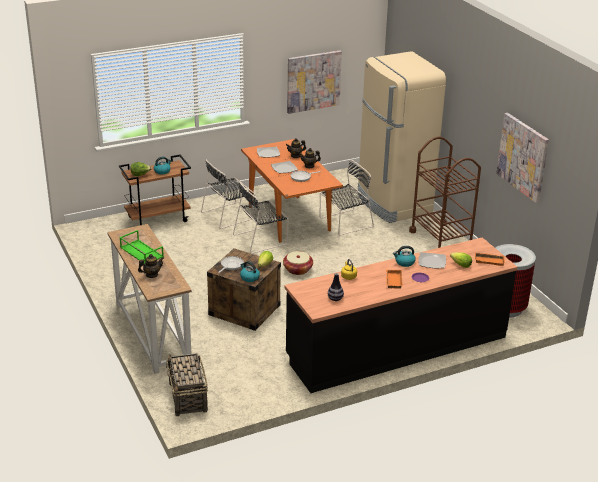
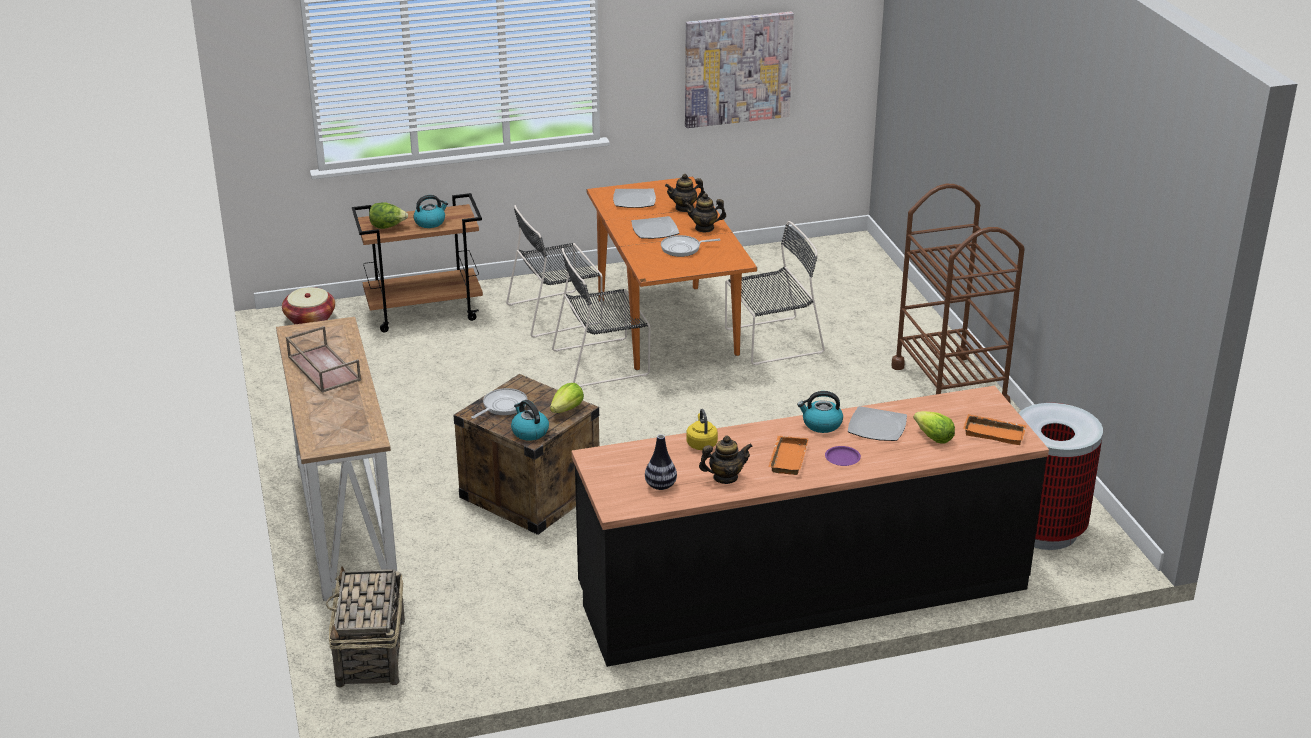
camera: 10 degrees right, 0 degrees up
green tray [119,230,164,264] -> brown tray [286,326,361,393]
teapot [138,254,164,278] -> teapot moved to [699,436,753,484]
basket [283,251,313,275] -> basket moved to [282,287,335,324]
beige fridge [357,51,446,223] -> none
picture [496,113,549,203] -> none

